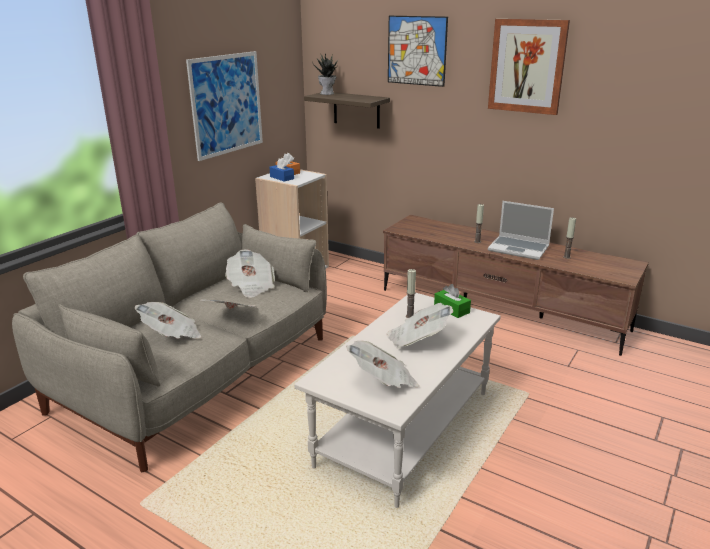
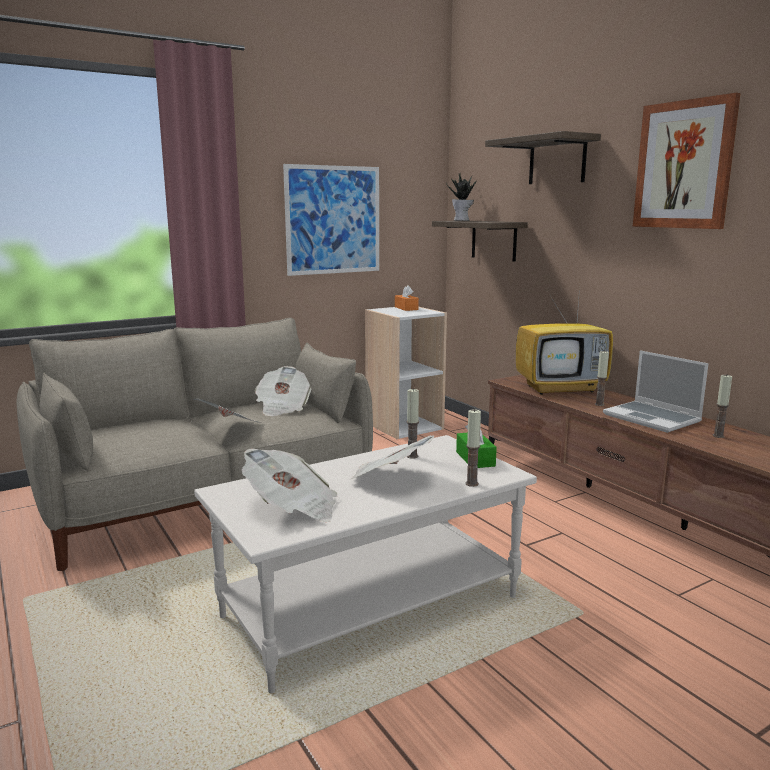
camera: 25 degrees right, 10 degrees down
newspaper [135,302,201,339] -> none
blue tissue box [269,158,294,182] -> none
picture [388,16,448,87] -> shelf [485,131,601,184]
none -> candle [465,409,481,487]
none -> television [516,287,613,395]

